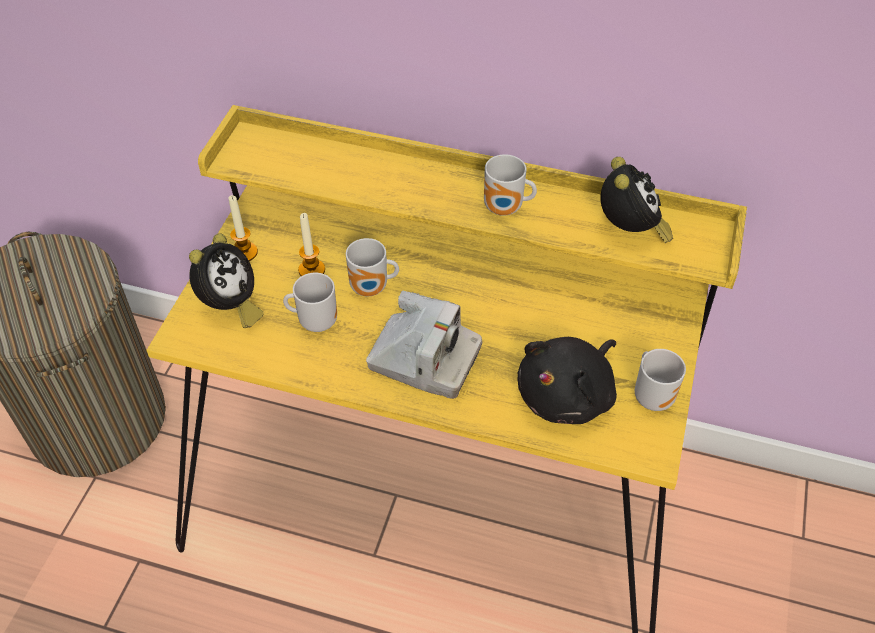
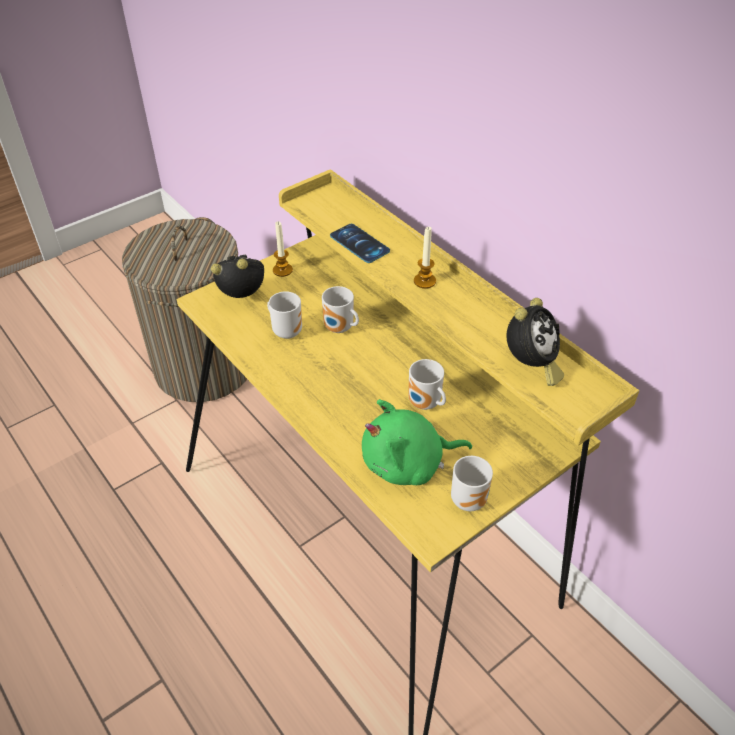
camera: 35 degrees right, 5 degrees down
alarm clock [189,233,264,328] -> alarm clock turned 150 degrees counterclockwise [211,255,264,298]
candle [298,213,325,276] -> candle moved to [414,226,436,289]
camera [366,291,482,399] -> none
mug [484,154,537,216] -> mug moved to [408,359,446,410]
black plush toy [517,337,617,424] -> green plush toy [362,399,472,485]
none -> phone [330,224,390,263]

